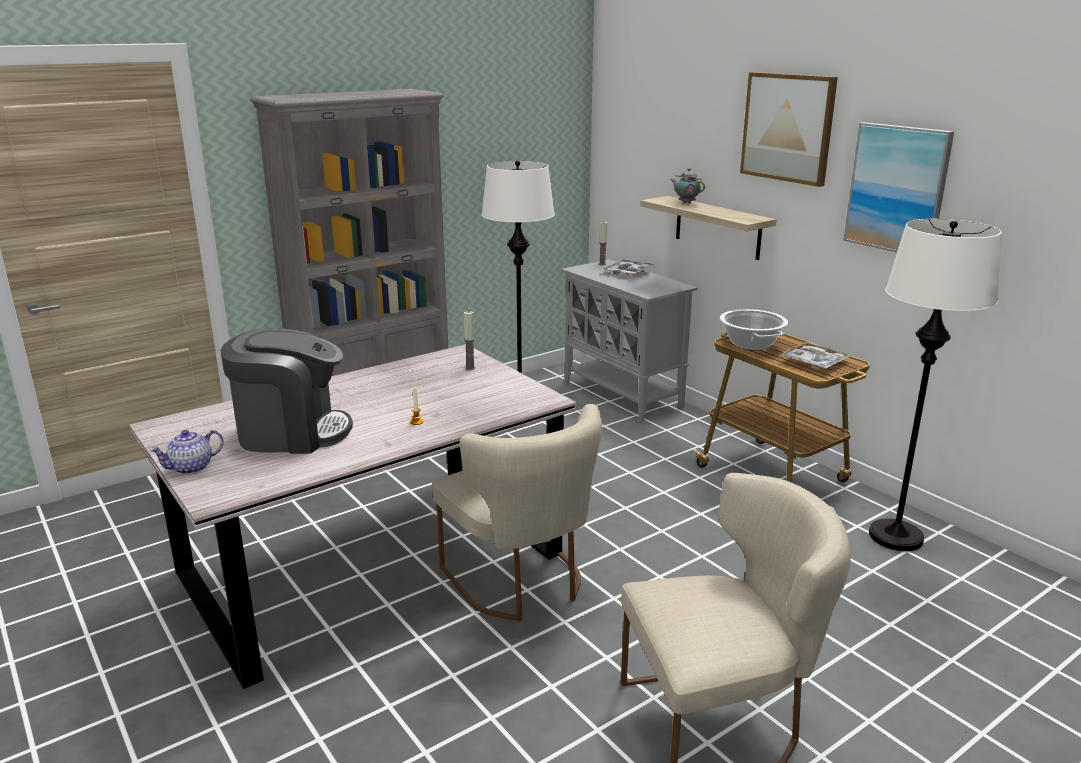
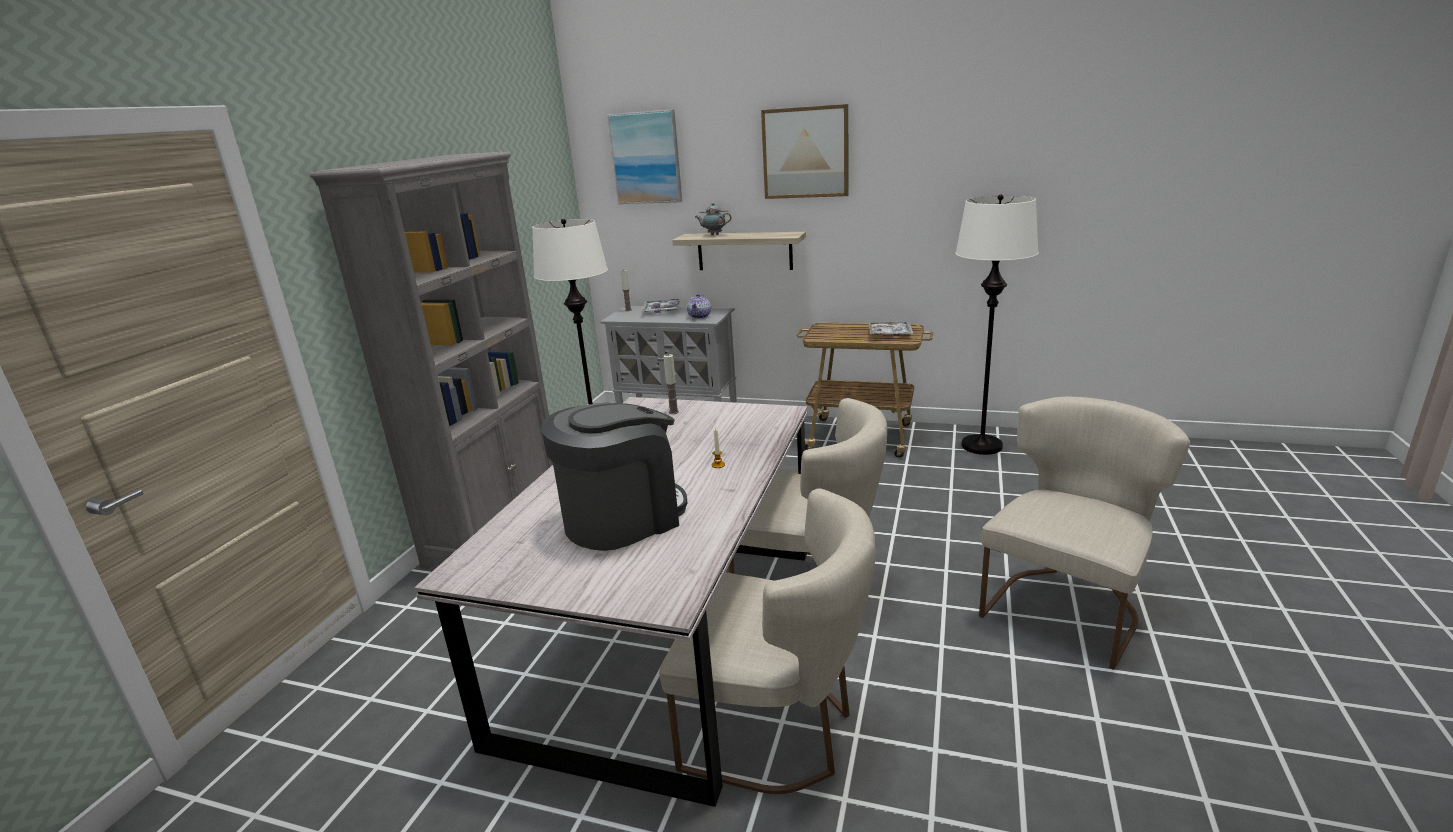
camera: 35 degrees left, 0 degrees up
teapot [149,430,224,475] -> teapot moved to [687,294,711,319]
cooking pot [720,309,788,351] -> none
picture [843,122,954,252] -> picture moved to [607,109,682,204]
none -> beige chair [659,488,876,794]

